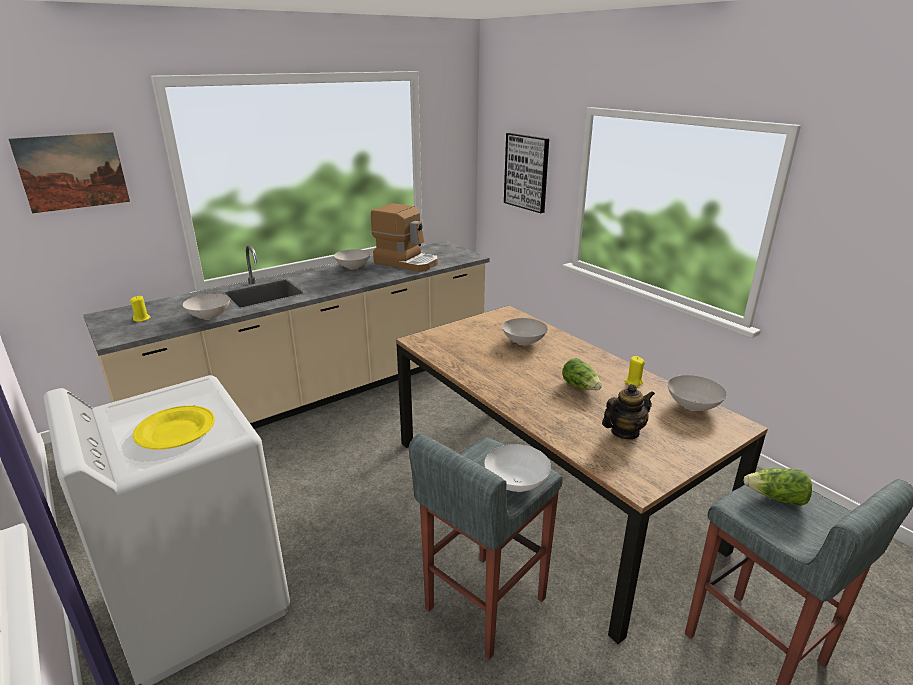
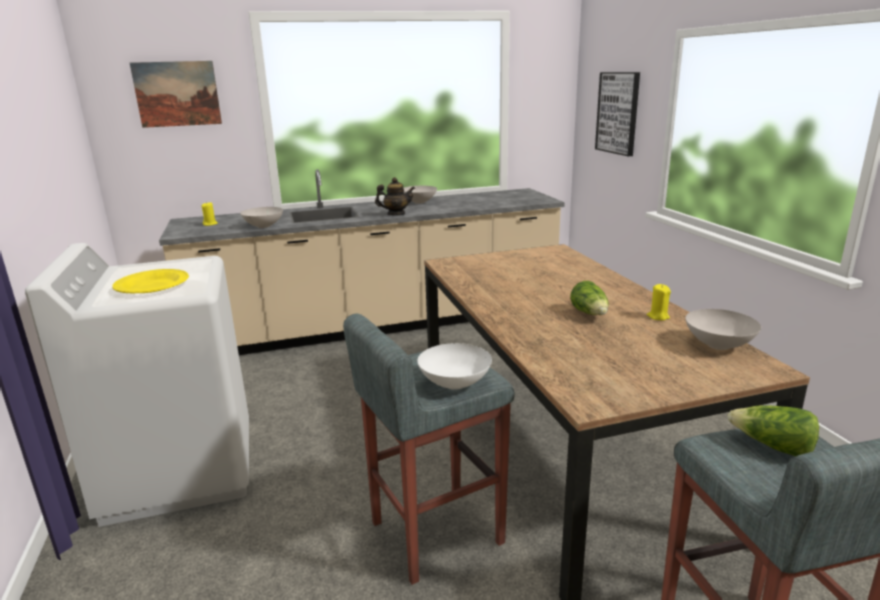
camera: 20 degrees right, 5 degrees down
coffee machine [371,203,438,272] -> none
white bowl [502,318,548,345] -> none
teapot [602,384,655,439] -> teapot moved to [375,177,415,216]

